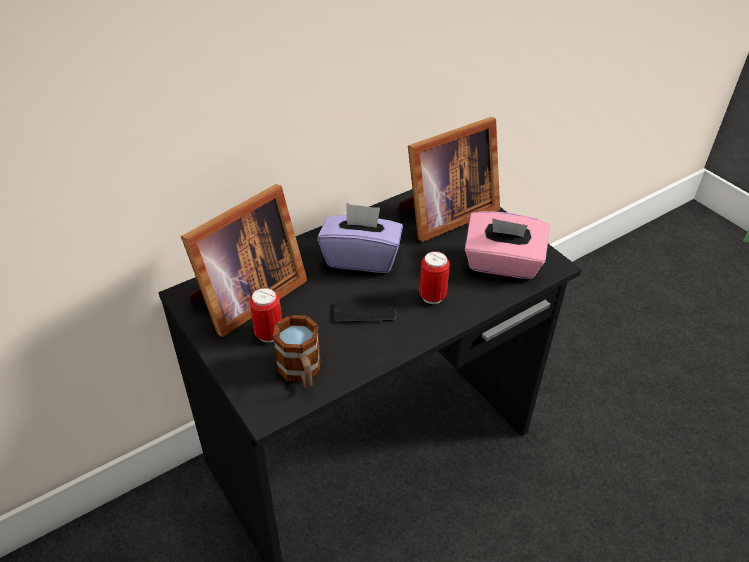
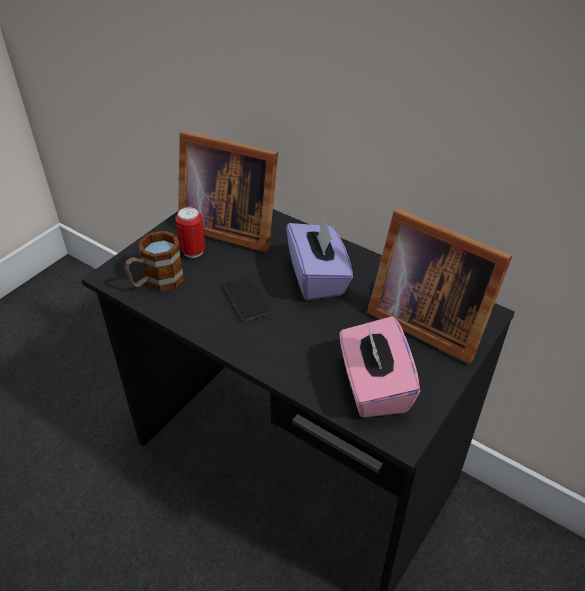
camera: 70 degrees right, 0 degrees up
can [419,251,450,304] -> none

